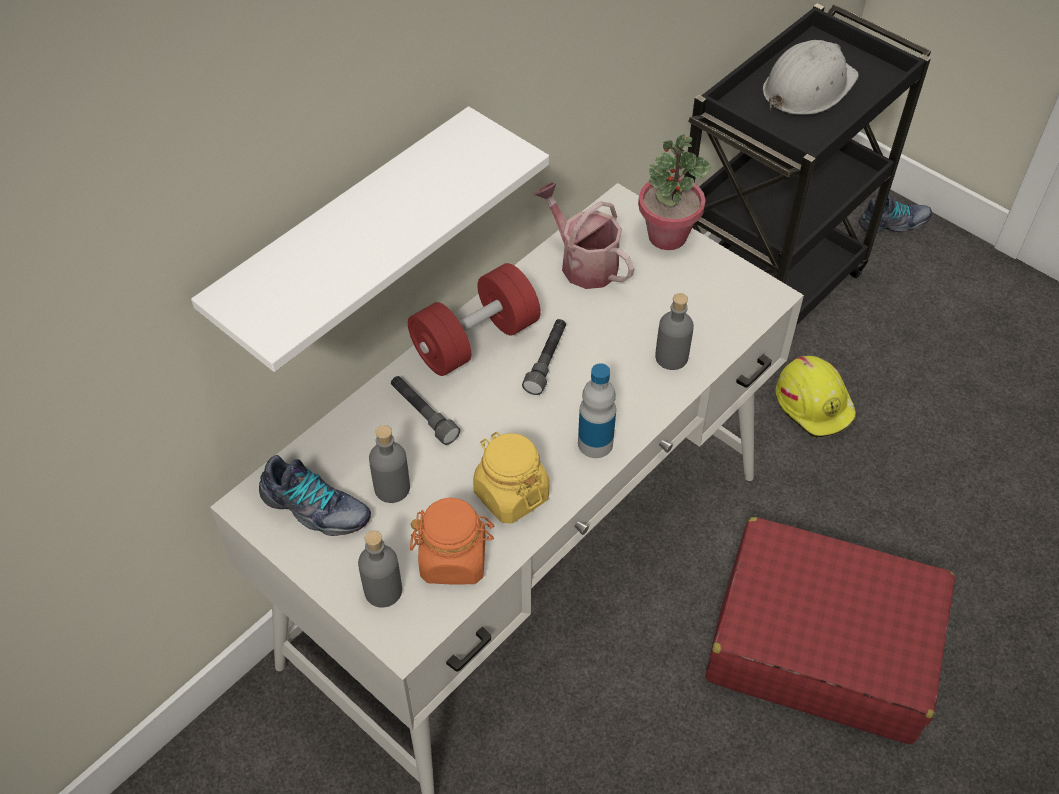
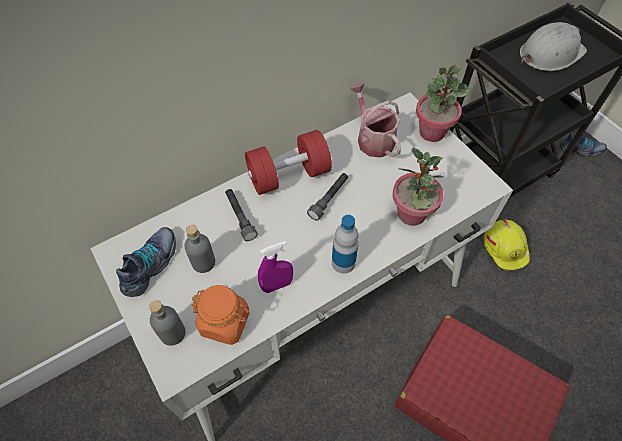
camera: 15 degrees right, 5 degrees up
white shelf [191,106,549,372] -> none
shoe [259,455,371,536] -> shoe turned 105 degrees counterclockwise [116,227,176,297]
yellow jar [473,432,550,524] -> purple spray bottle [258,241,293,293]
grey bottle [655,293,694,370] -> potted plant [393,147,444,226]

